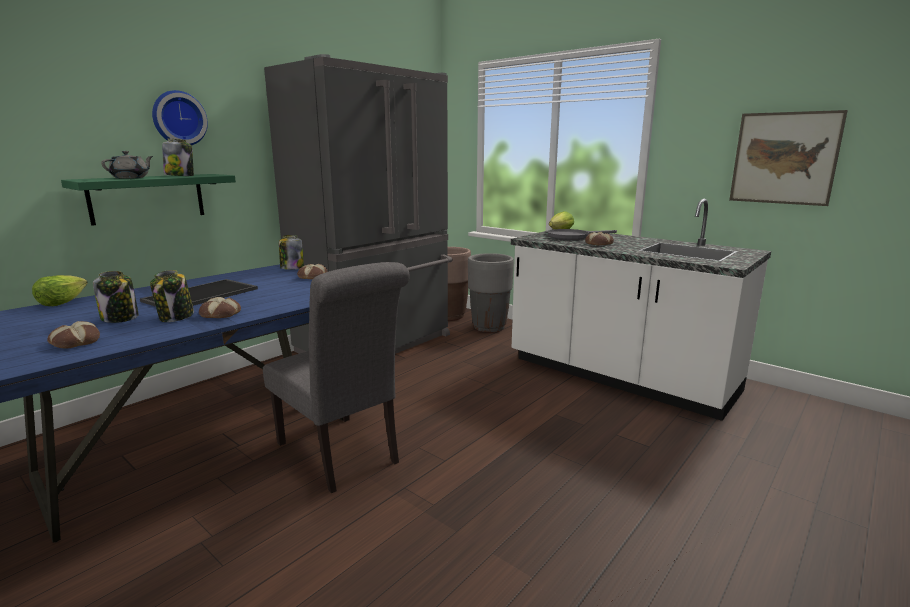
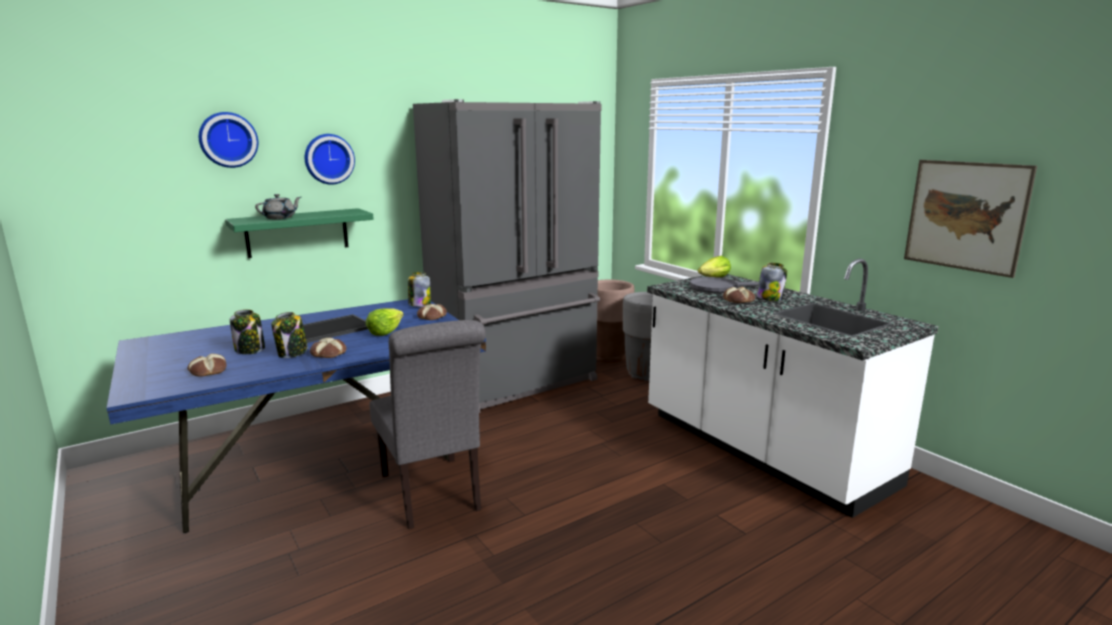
camera: 15 degrees right, 0 degrees up
lettuce [32,275,87,306] -> lettuce moved to [366,308,404,336]
jar [162,138,194,176] -> jar moved to [757,263,787,301]
none -> wall clock [199,112,258,168]

